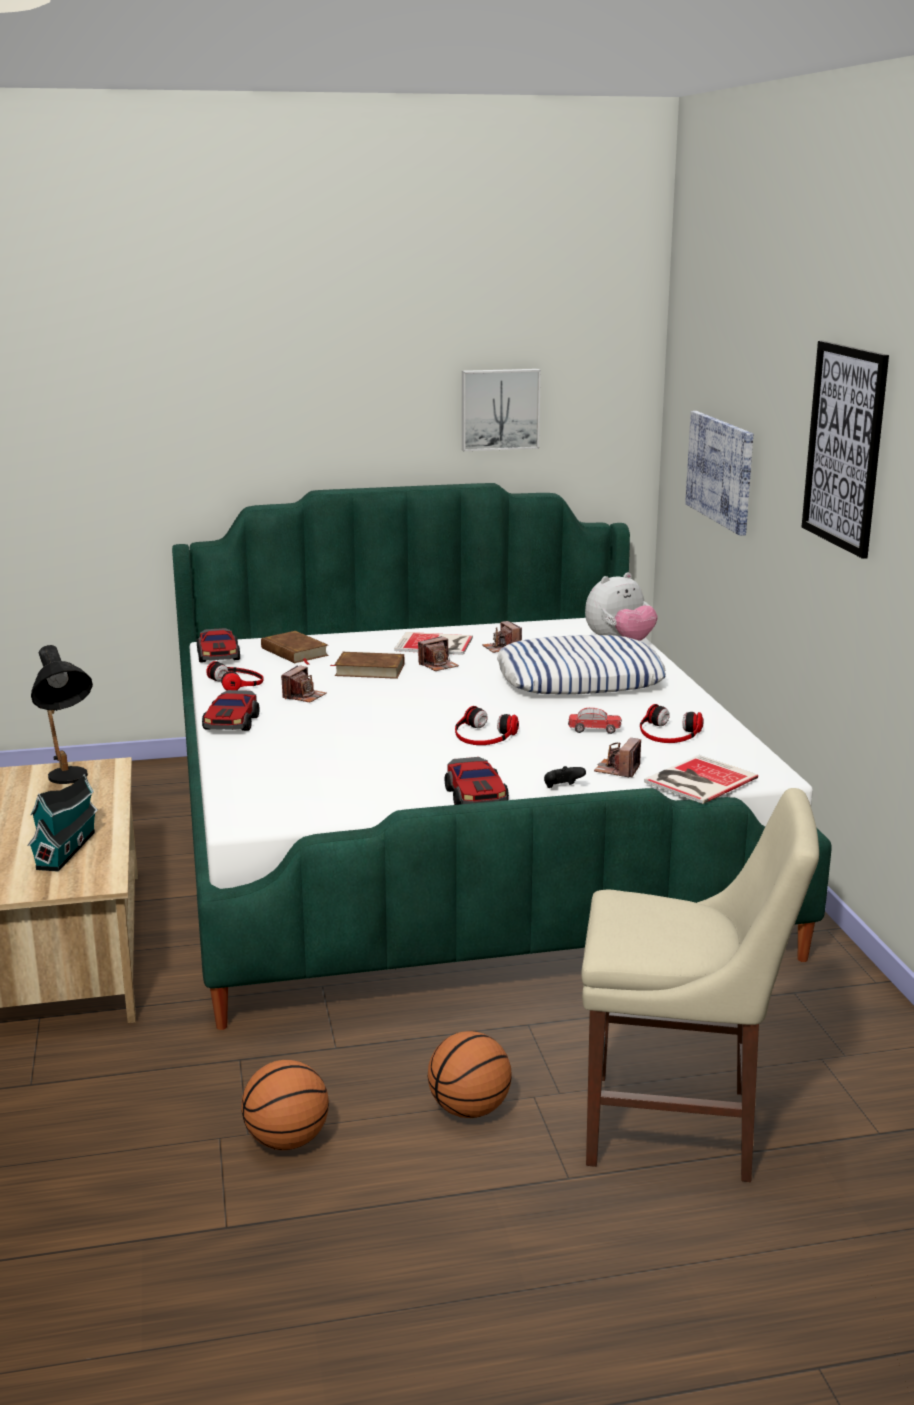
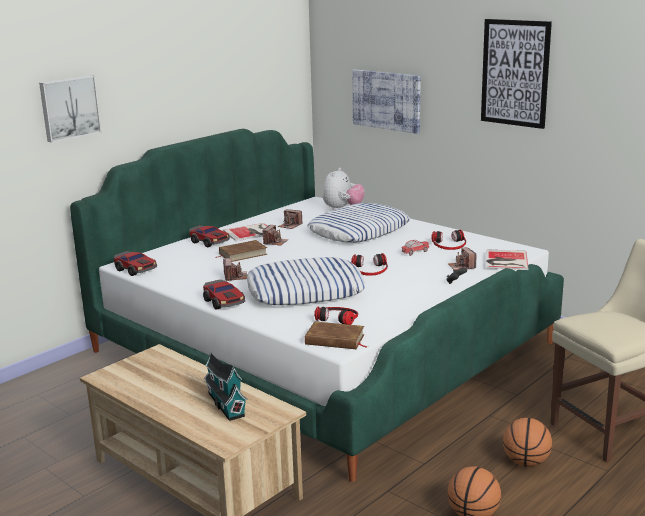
camera: 35 degrees left, 0 degrees up
black table lamp [31,645,93,784] -> none
headphones [206,661,264,691] -> headphones moved to [314,306,358,325]
brown book [261,631,329,665] -> brown book moved to [305,322,368,349]
toy car [445,757,509,805] -> toy car moved to [189,225,230,247]
picture [462,369,541,451] -> picture moved to [39,75,102,143]
none -> pillow [246,257,365,305]

